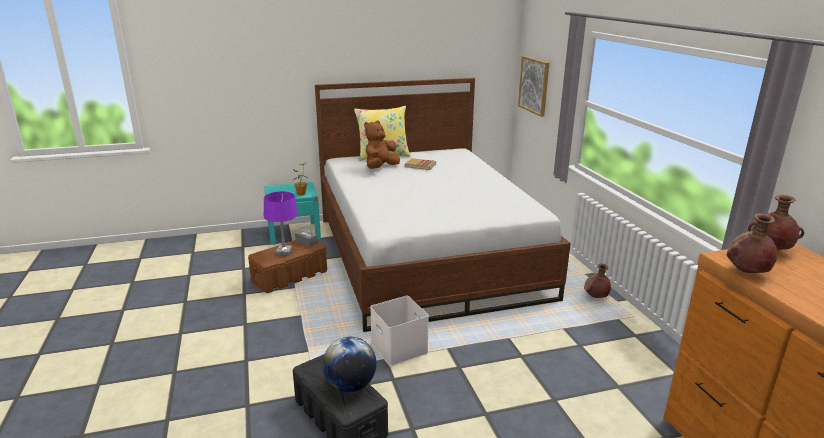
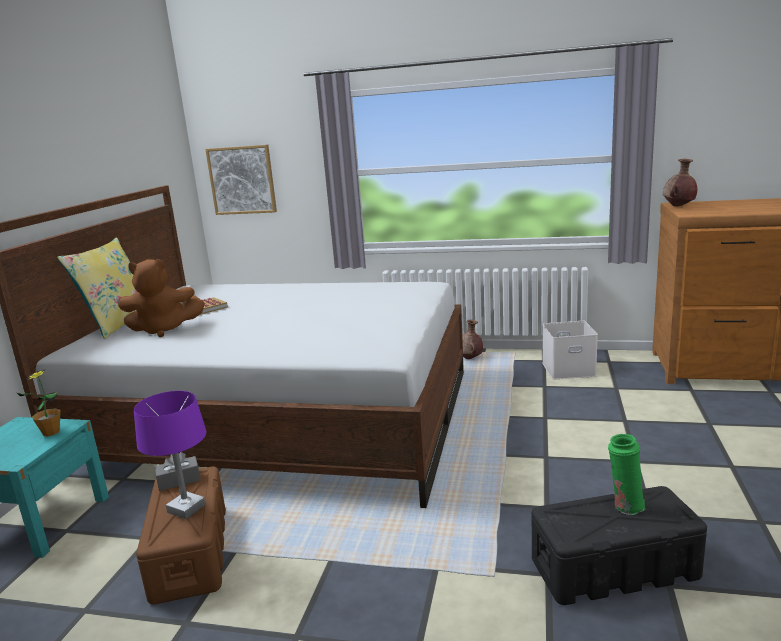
camera: 60 degrees left, 5 degrees down
globe [322,337,376,392] -> green vase [608,434,646,515]
brown plush toy [364,120,400,169] -> brown plush toy turned 75 degrees counterclockwise [118,259,205,337]
white storage box [370,296,429,366] -> white storage box moved to [542,321,598,379]
brown vase [727,213,777,273] -> none

